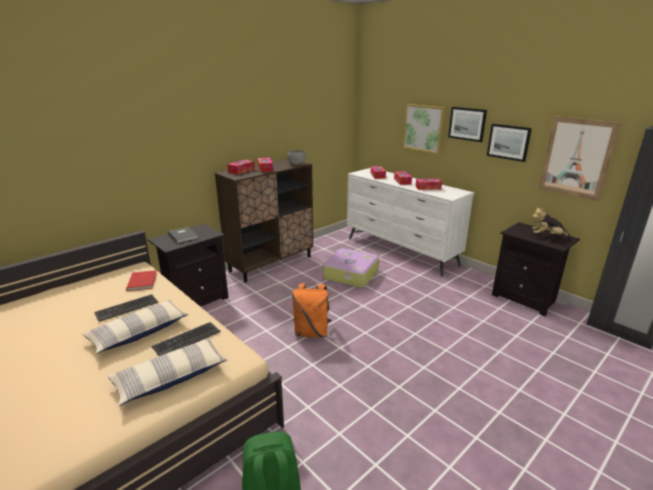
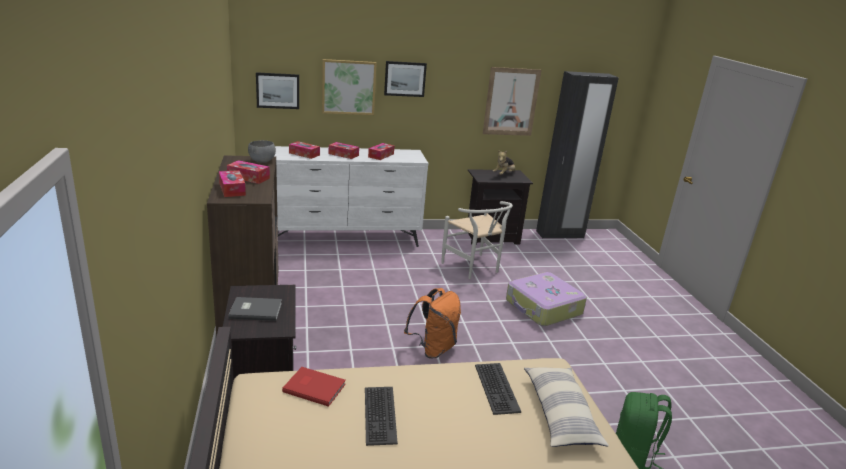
camera: 60 degrees left, 0 degrees up
pillow [82,300,188,354] -> none
suitcase [323,248,379,288] -> suitcase moved to [506,272,587,326]
picture [487,124,532,162] -> picture moved to [256,72,299,109]
none -> white chair [441,201,513,279]

